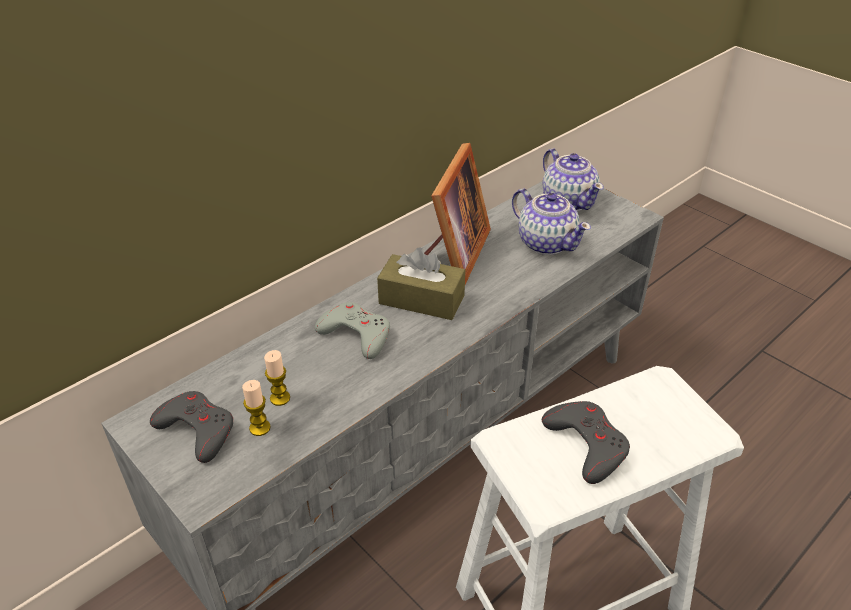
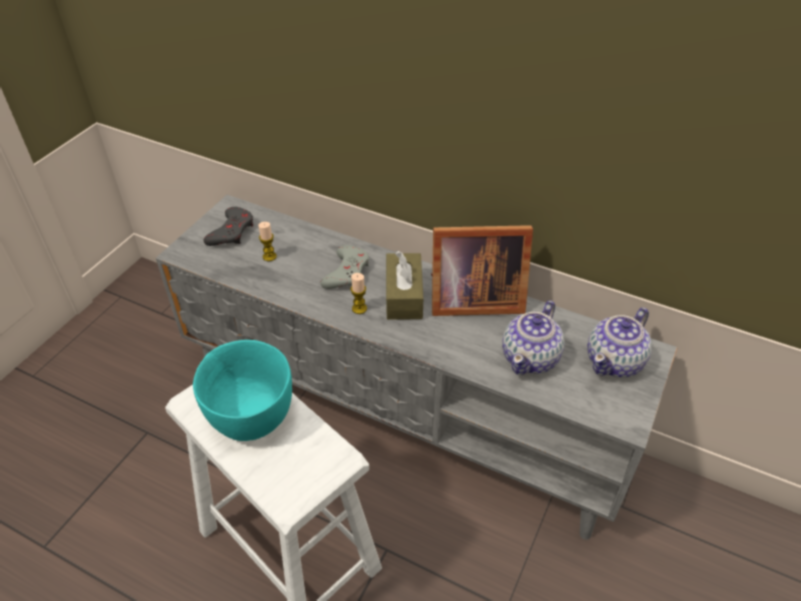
camera: 70 degrees right, 5 degrees up
candle [242,380,271,436] -> candle moved to [350,273,367,314]
grey game controller [542,401,630,484] -> turquoise bowl [193,340,292,441]

